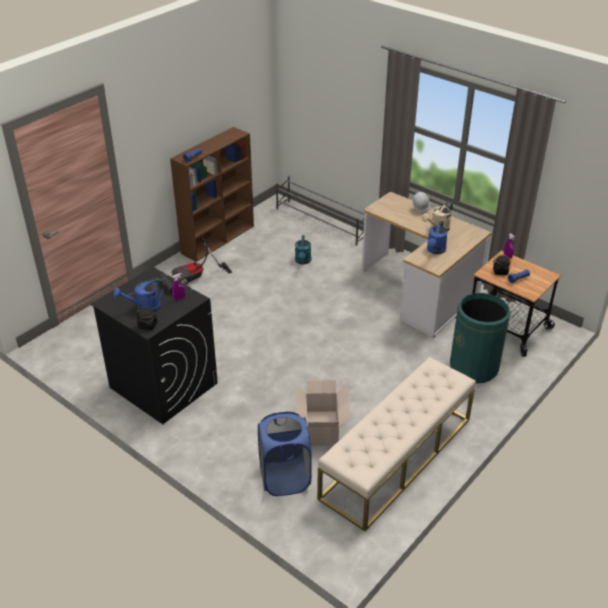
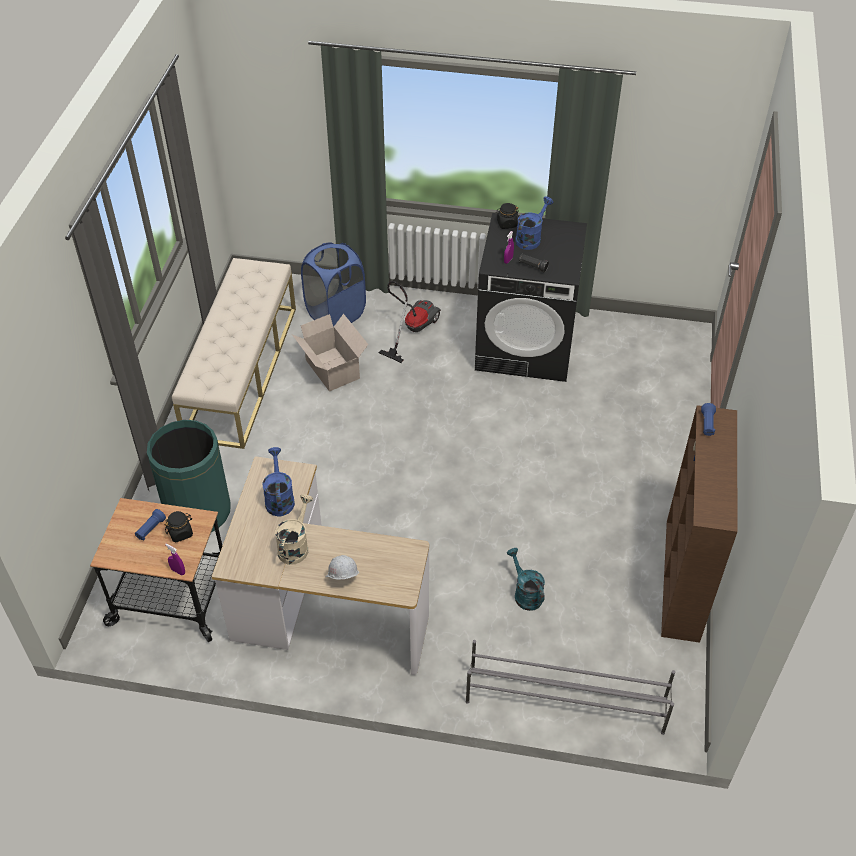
camera: 150 degrees right, 10 degrees up
vacuum cleaner [172,238,232,285] -> vacuum cleaner moved to [379,281,441,363]

